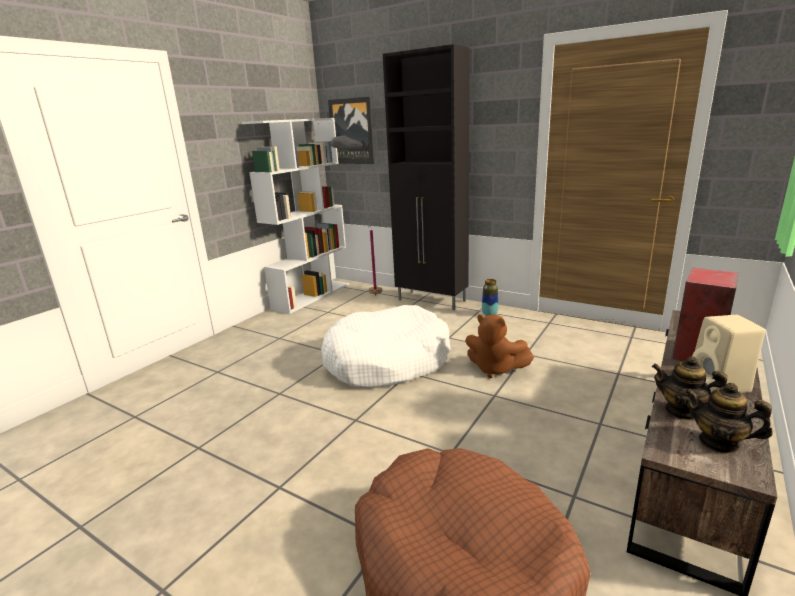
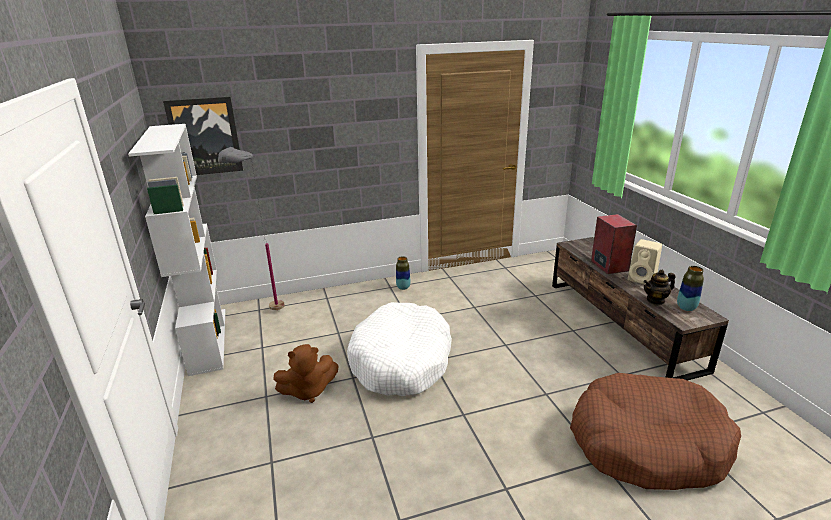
camera: 50 degrees left, 5 degrees up
black cabinet [383,44,470,310] -> none
brown plush toy [465,314,534,378] -> brown plush toy moved to [273,344,339,403]
teapot [685,383,773,454] -> vase [677,266,704,311]

